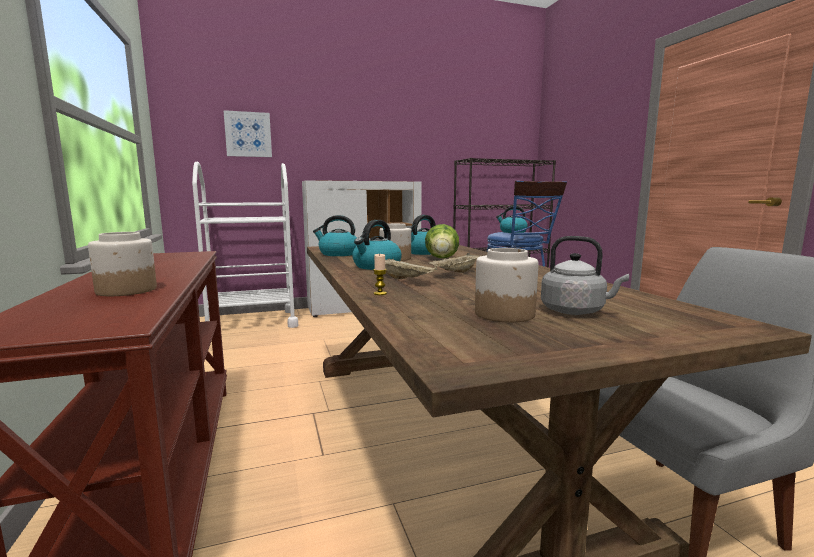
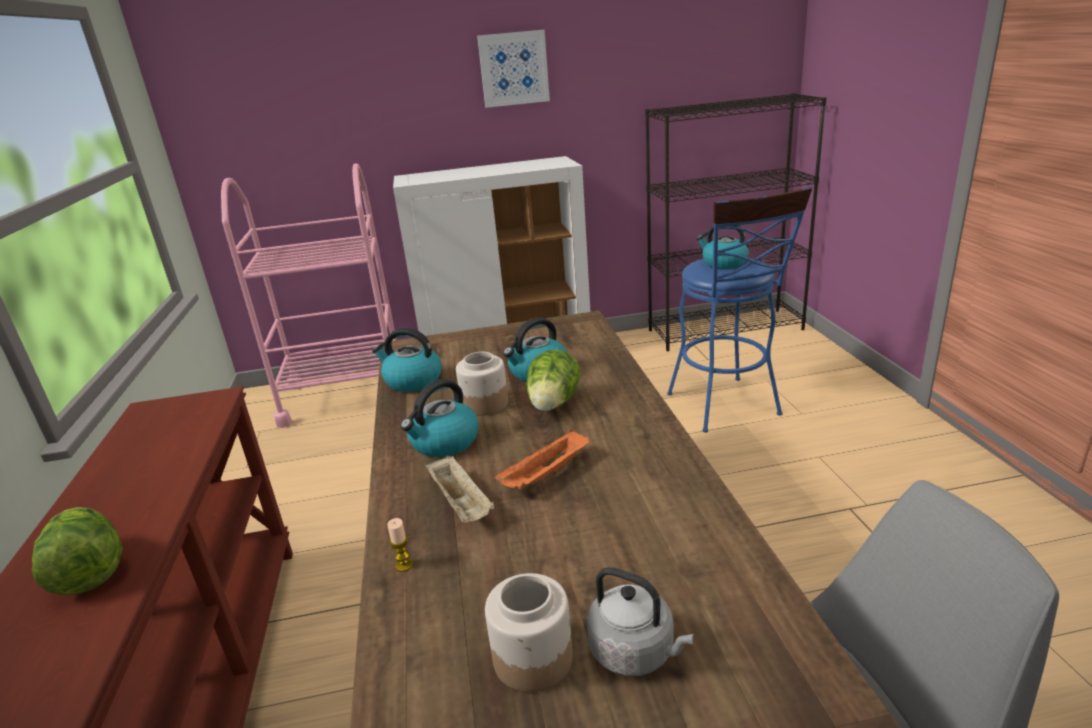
camera: 10 degrees right, 15 degrees up
jar [88,232,157,296] -> lettuce [31,507,123,595]
white cart [192,162,298,328] -> pink cart [221,164,396,428]
picture [223,110,272,157] -> picture moved to [477,29,550,108]
beige tray [428,253,481,273] -> orange tray [494,429,589,489]

